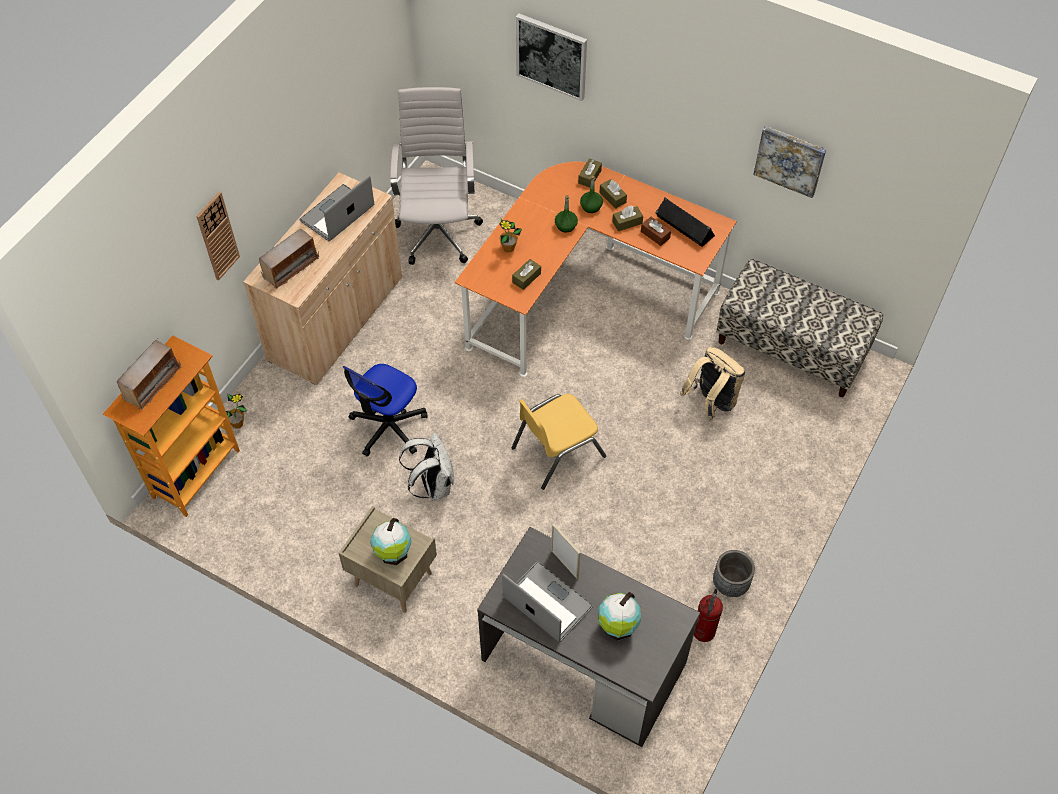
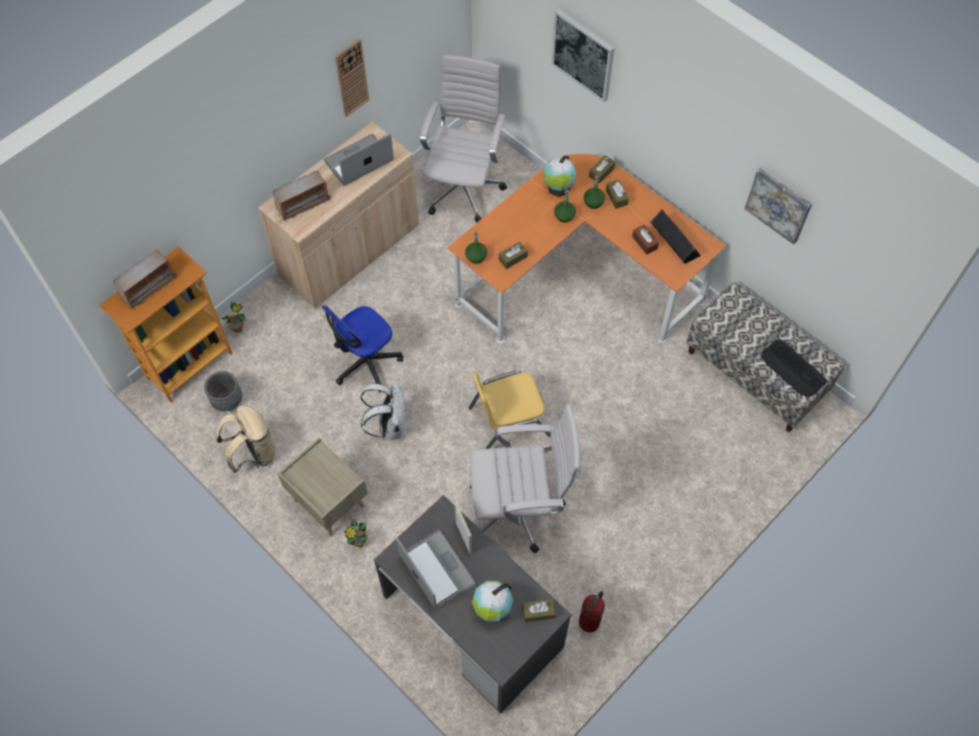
camera: 15 degrees right, 5 degrees up
wall clock [196,192,240,281] -> wall clock moved to [335,39,369,117]
globe [370,518,412,565] -> globe moved to [543,155,576,197]
potted plant [499,219,522,252] -> potted plant moved to [344,519,367,547]
brown tissue box [612,206,643,231] -> brown tissue box moved to [522,599,555,622]
beige backpack [680,347,746,420] -> beige backpack moved to [216,405,275,473]
grey planter [713,550,755,597] -> grey planter moved to [204,371,242,412]
none -> green bottle [465,231,487,264]
none -> white office chair [470,404,580,553]
none -> keyboard [761,339,826,397]

